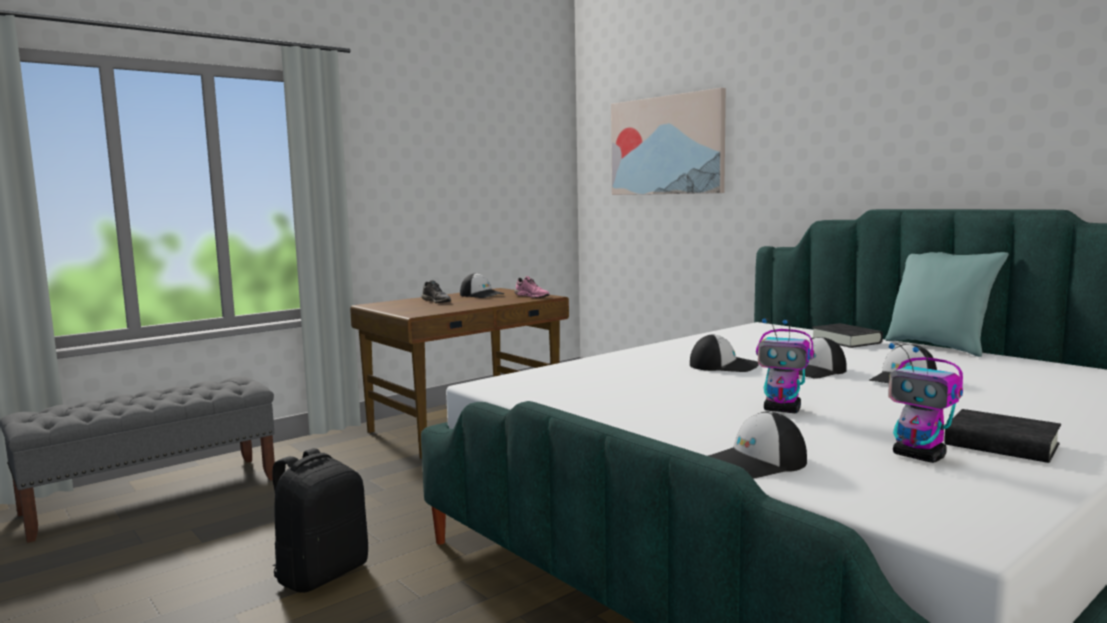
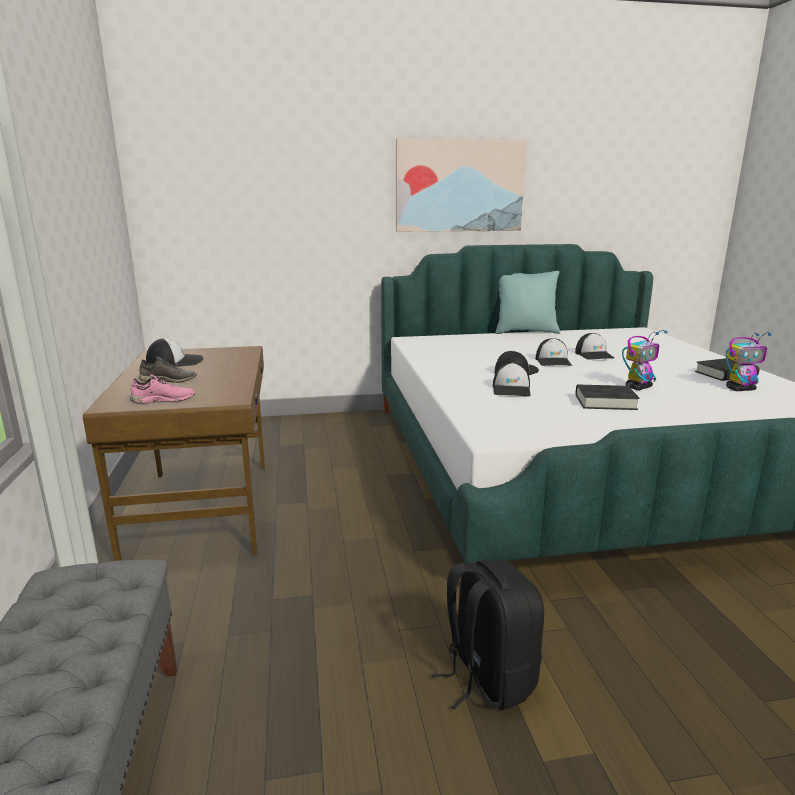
camera: 60 degrees left, 10 degrees up
pink shoe [514,276,550,298] -> pink shoe moved to [130,374,195,404]
picture [611,88,726,195] -> picture moved to [396,138,527,232]
cap [708,412,807,479] -> cap moved to [493,362,531,396]
black book [812,323,883,348] -> black book moved to [576,384,640,410]

